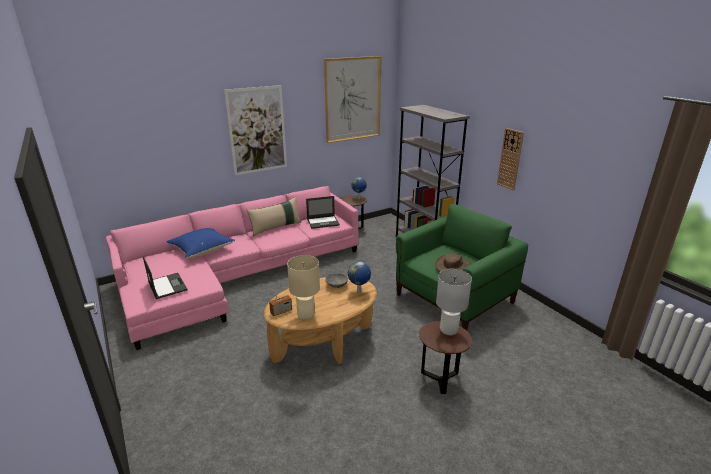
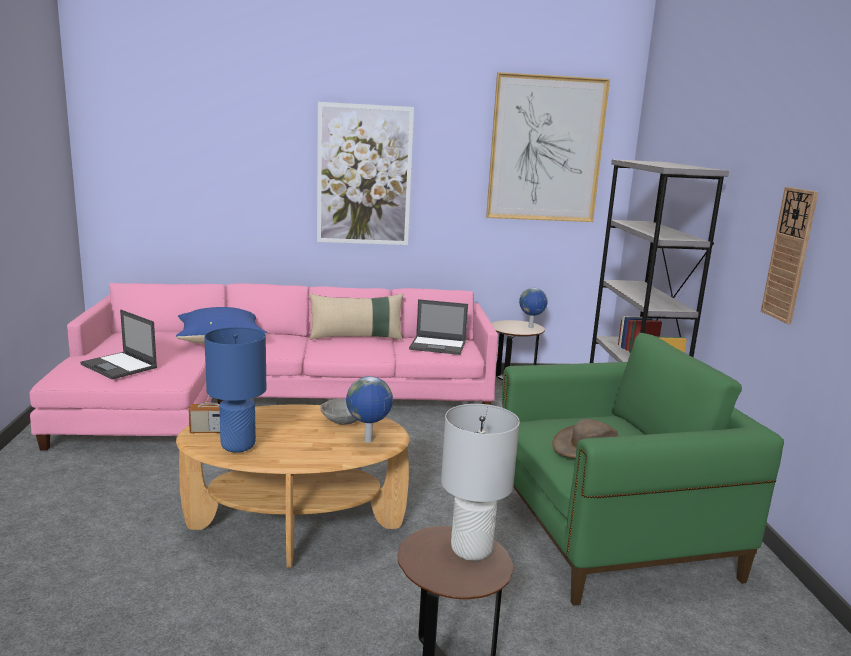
camera: 25 degrees right, 10 degrees down
laptop [143,256,188,299] -> laptop turned 135 degrees clockwise [80,310,157,380]
beige table lamp [287,255,320,320] -> blue table lamp [204,327,266,453]

